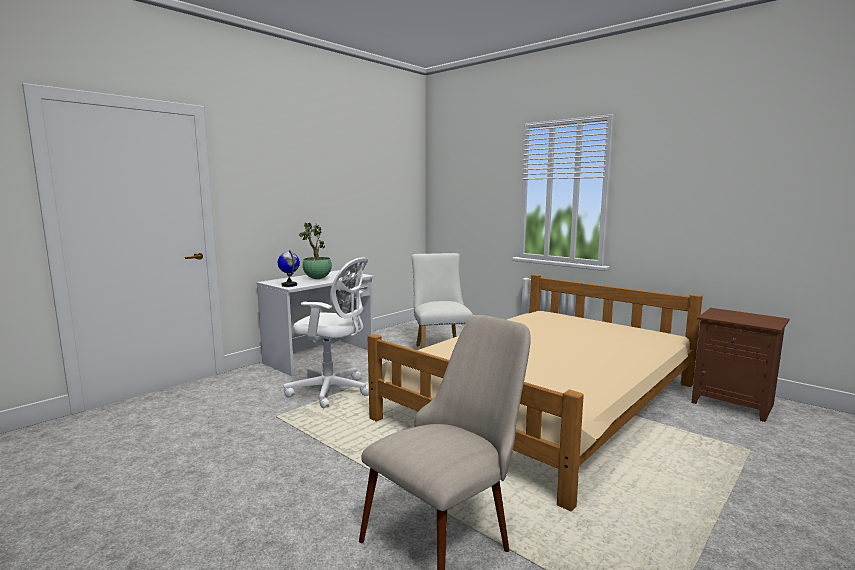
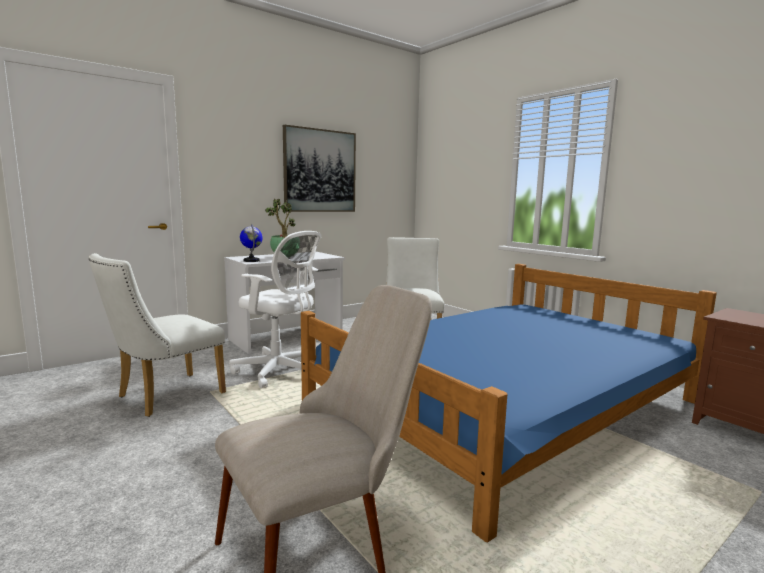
camera: 10 degrees right, 0 degrees up
beige bed [367,274,703,511] -> blue bed [301,264,717,542]
none -> white chair [89,253,226,417]
none -> picture [283,125,356,212]

